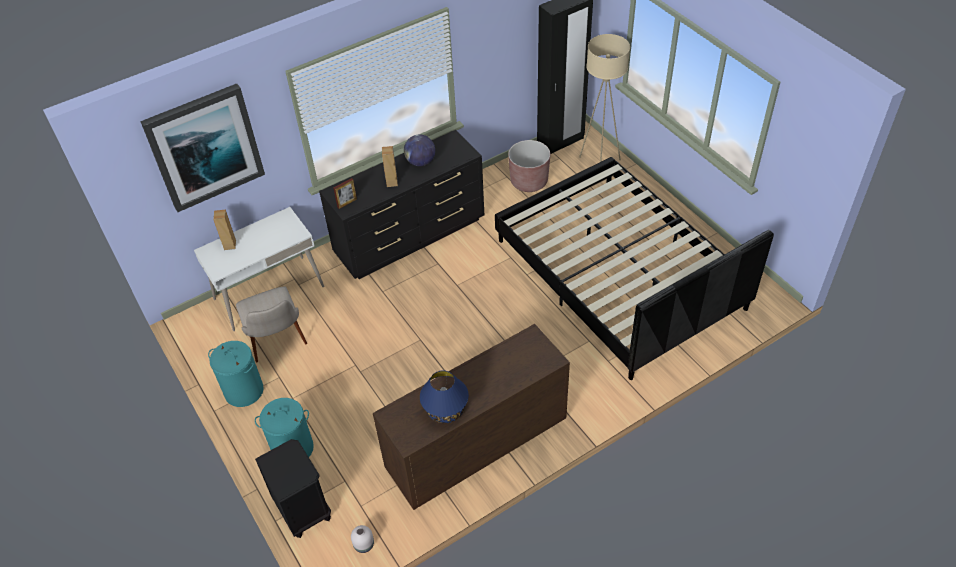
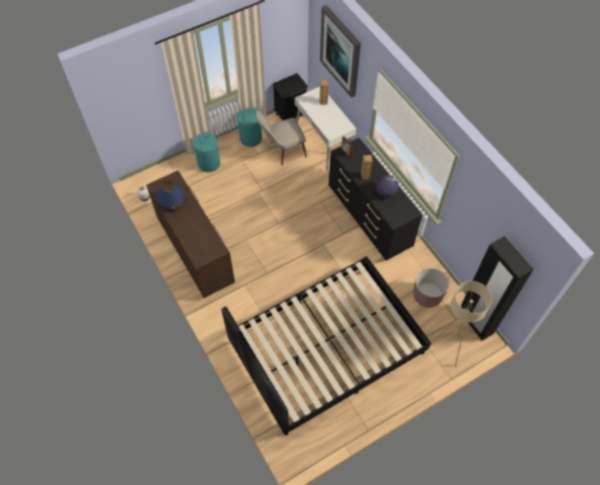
camera: 90 degrees right, 10 degrees up
black nightstand [255,439,331,538] -> black nightstand moved to [273,73,308,121]

